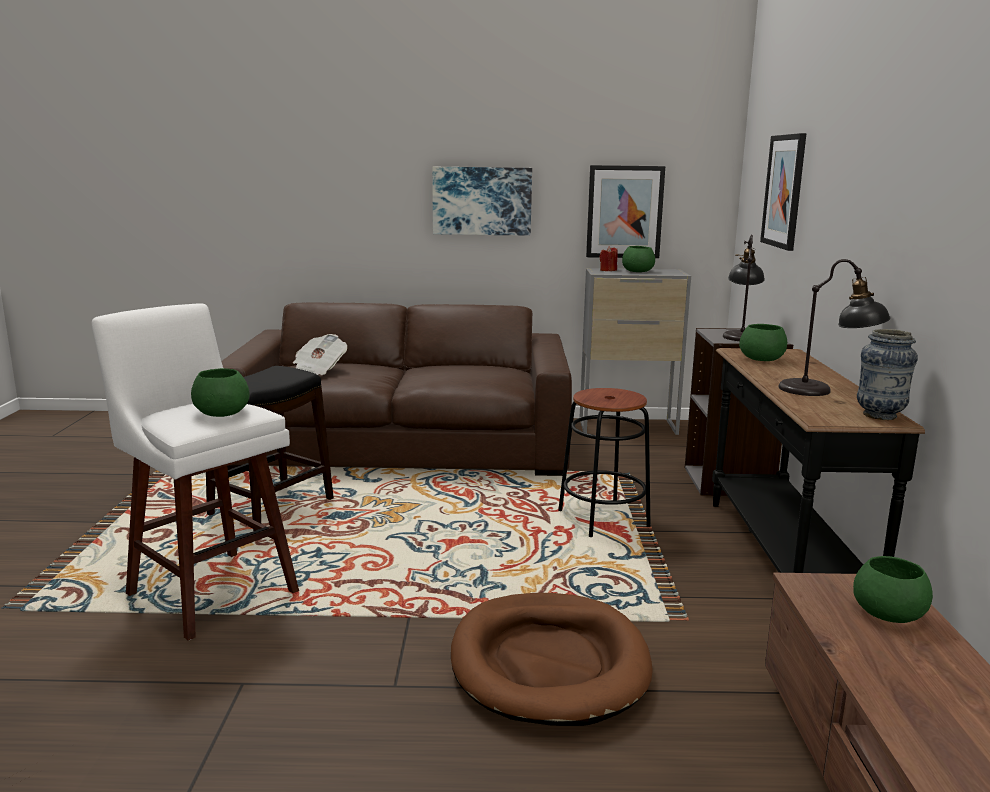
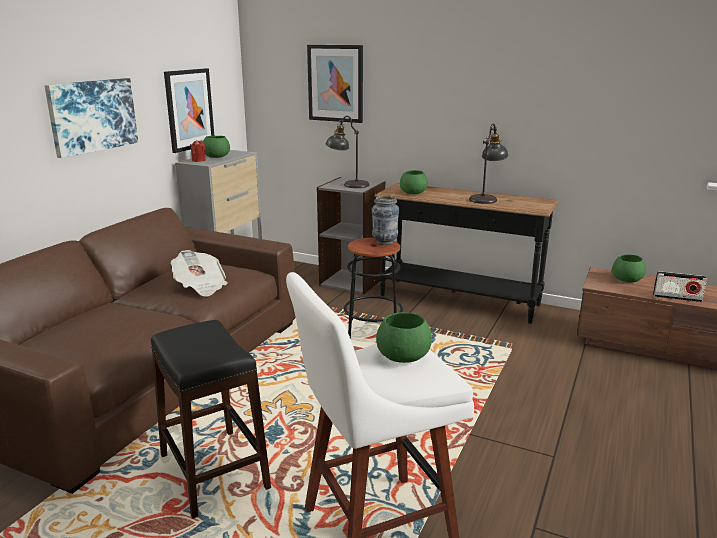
camera: 65 degrees left, 5 degrees up
newspaper [293,334,347,375] -> newspaper moved to [171,250,228,297]
brown dog bed [451,593,653,726] -> none
vase [857,329,918,420] -> vase moved to [372,195,399,245]
none -> radio [653,271,707,302]

